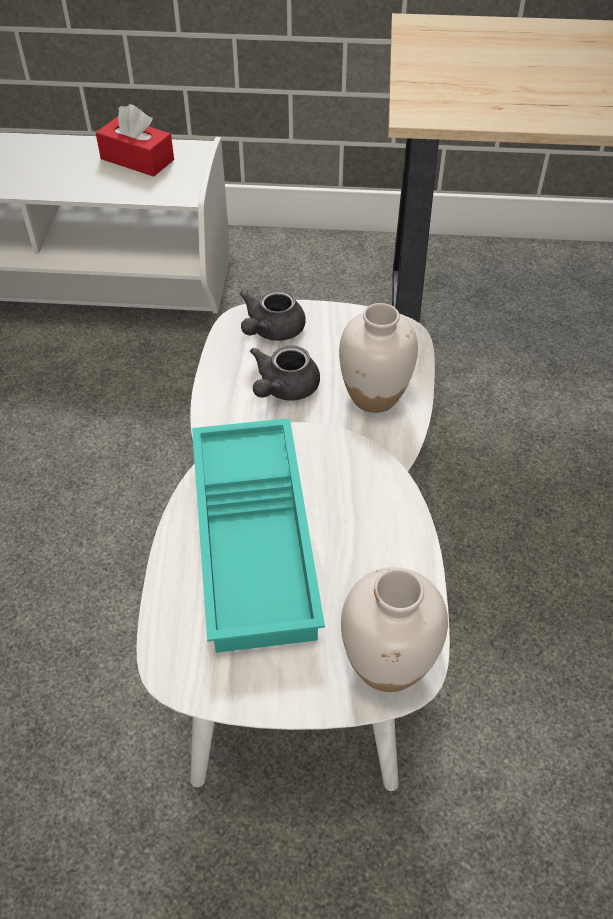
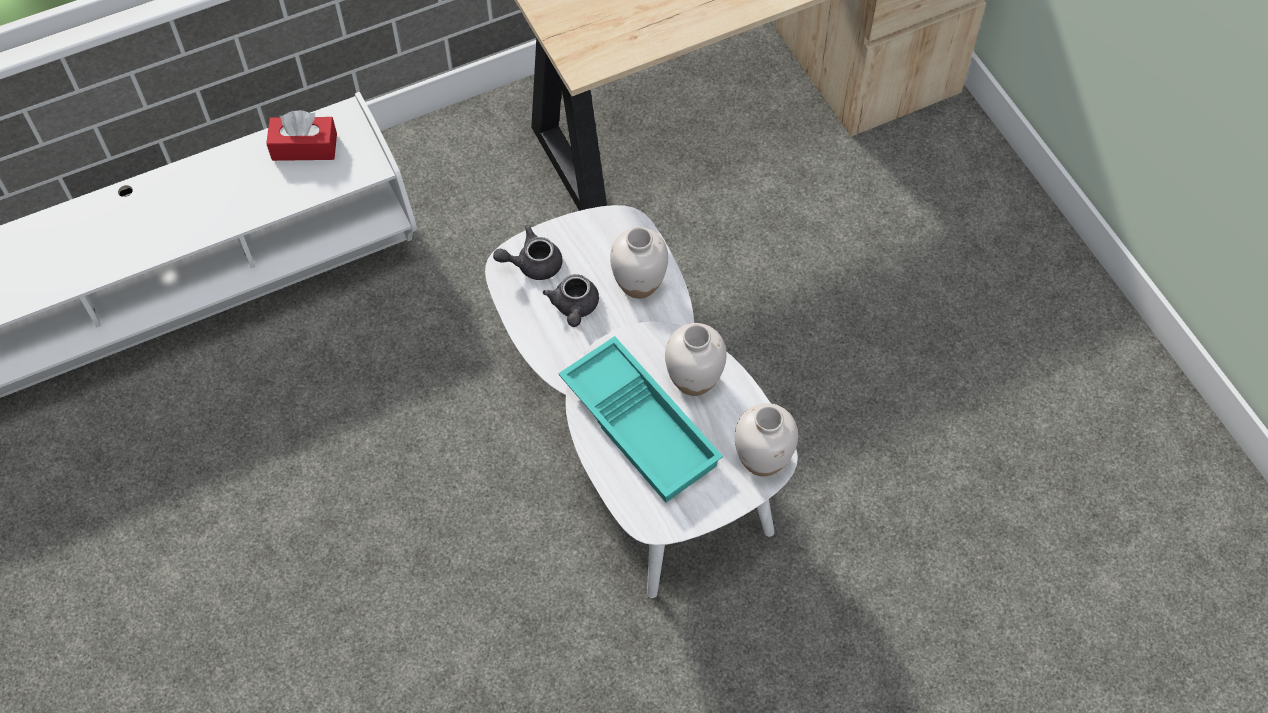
camera: 30 degrees left, 10 degrees up
grey teapot [239,289,306,341] -> grey teapot turned 75 degrees clockwise [493,225,562,280]
none -> white vase [665,323,727,396]

